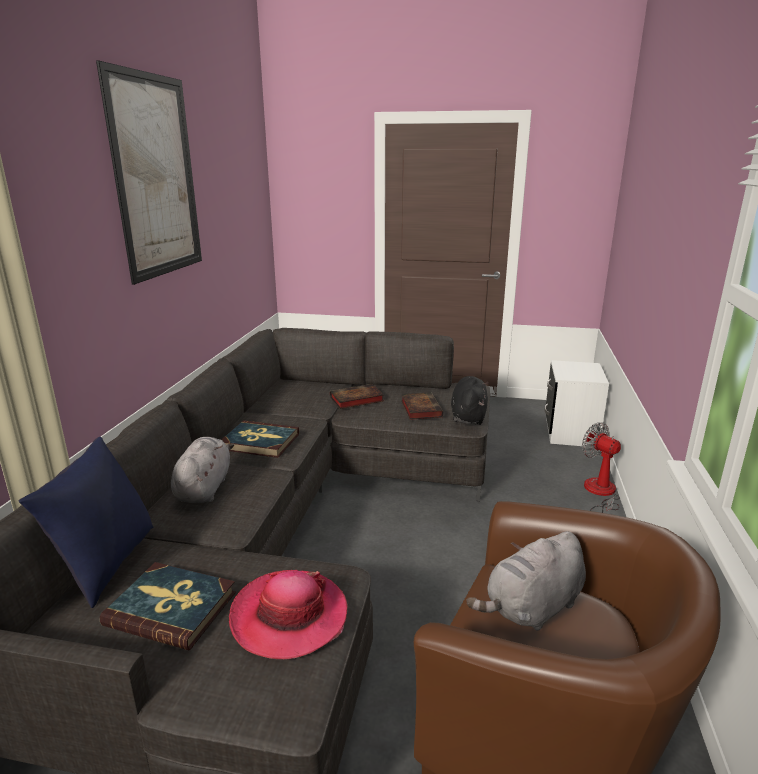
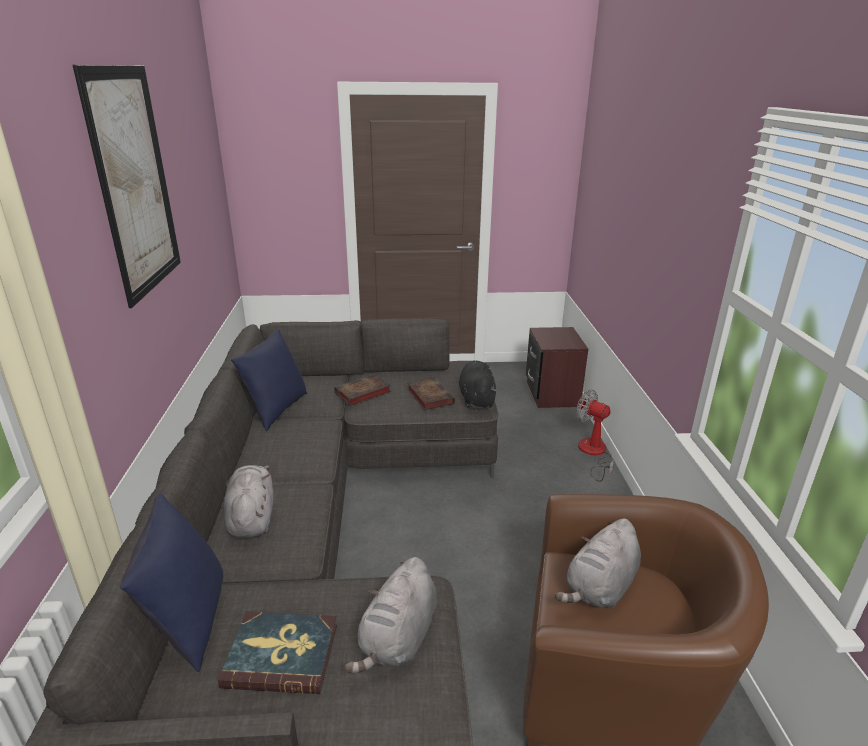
camera: 15 degrees left, 5 degrees up
book [221,420,299,458] -> none
hat [229,570,347,659] -> grey plush toy [344,557,437,674]
white nightstand [544,360,609,447] -> brown nightstand [526,327,588,408]
none -> blue pillow [231,329,307,431]

